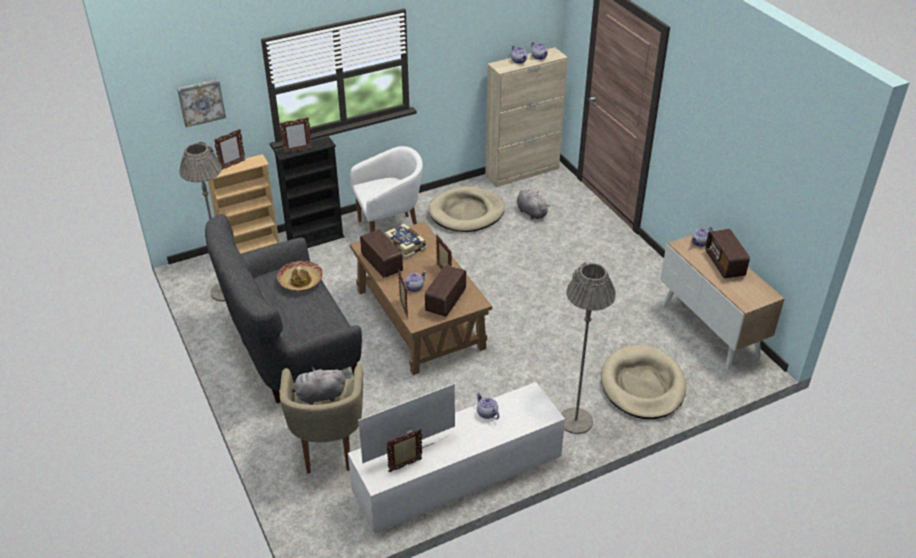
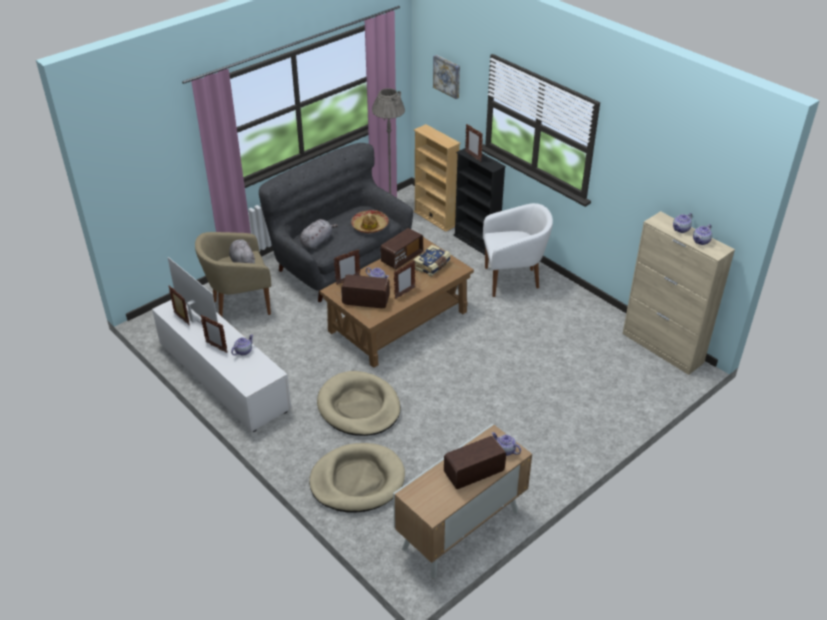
camera: 75 degrees right, 0 degrees up
picture frame [214,129,245,169] -> picture frame moved to [200,315,228,353]
white armchair [350,146,423,232] -> white armchair turned 60 degrees counterclockwise [483,203,553,297]
beige dog bed [428,186,505,232] -> beige dog bed moved to [317,371,401,436]
grey plush toy [517,190,550,219] -> grey plush toy moved to [300,219,338,249]
grey floor lamp [561,262,616,434] -> none

